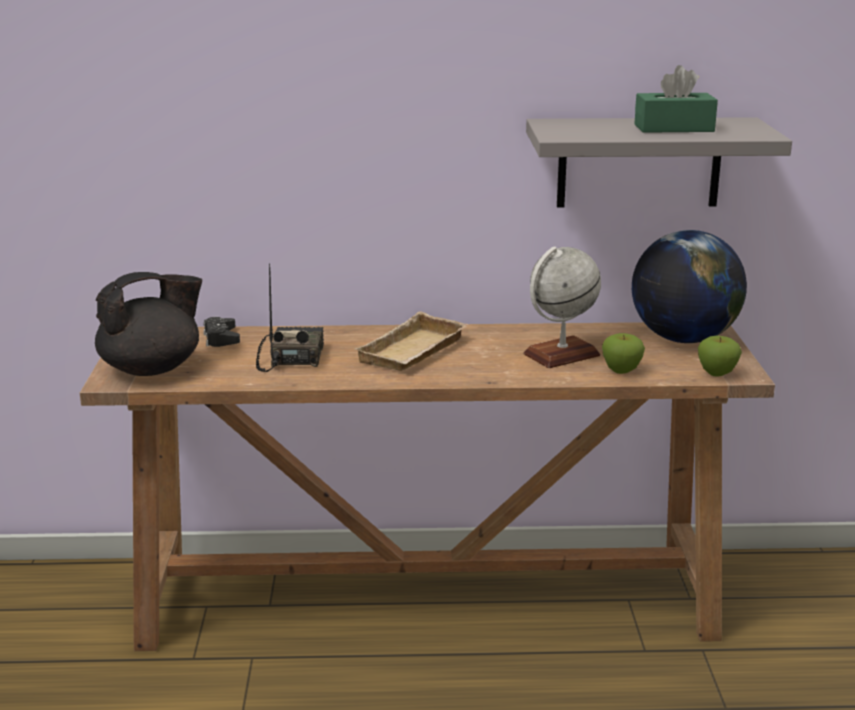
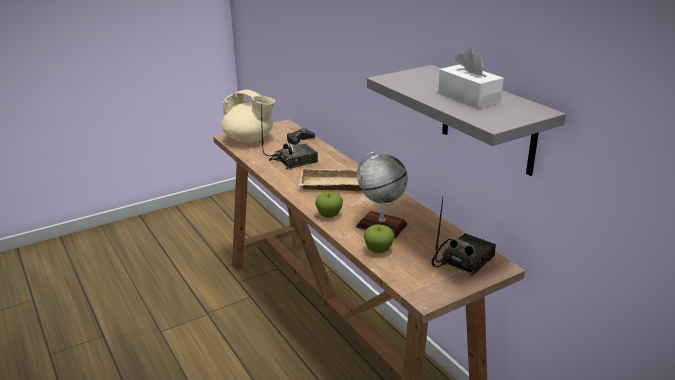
camera: 60 degrees right, 5 degrees up
black teapot [95,272,202,376] -> beige teapot [222,90,275,143]
globe [632,230,747,343] -> radio [431,198,496,276]
green tissue box [634,65,718,133] -> white tissue box [438,48,504,109]
apple [698,336,742,377] -> apple moved to [315,192,343,218]

